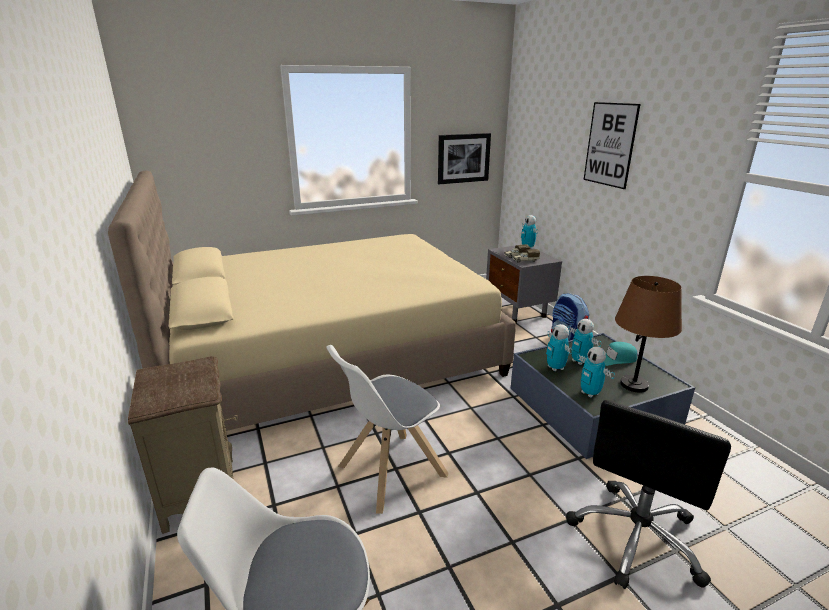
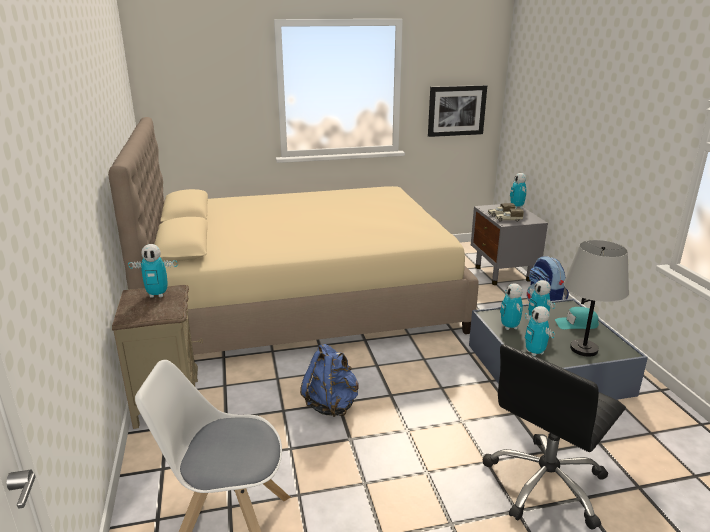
camera: 10 degrees right, 0 degrees up
chair [326,345,449,514] -> blue backpack [300,344,359,417]
picture [583,102,640,189] -> none
brown table lamp [615,276,682,392] -> grey table lamp [564,240,629,357]
none -> toy robot [128,244,178,298]

